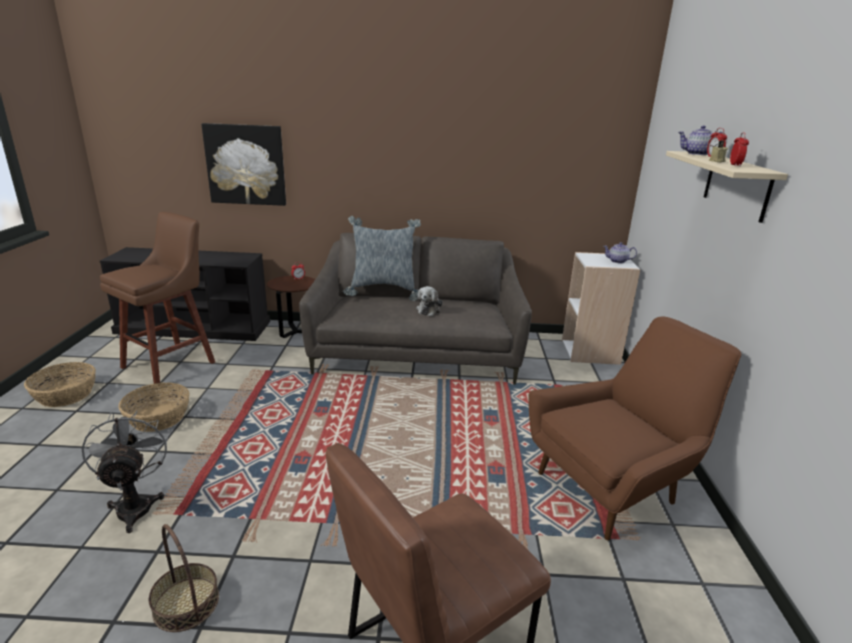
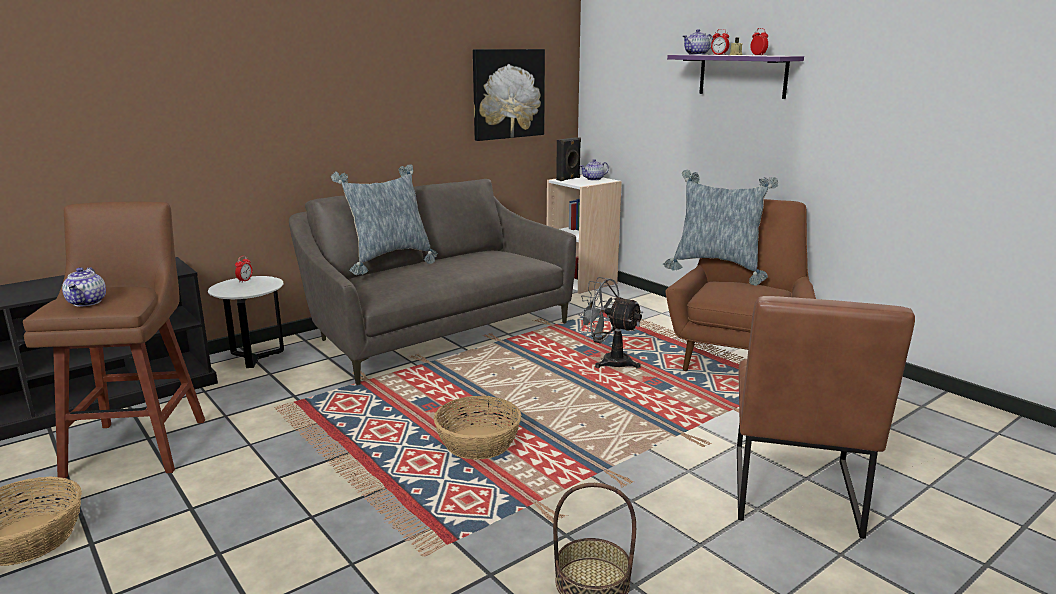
camera: 40 degrees left, 5 degrees down
grey fan [81,410,168,533] -> grey fan moved to [577,277,643,369]
basket [118,382,190,432] -> basket moved to [434,396,521,460]
picture [201,123,286,206] -> picture moved to [473,49,545,141]
brown side table [267,276,315,338] -> white side table [208,276,284,368]
plush toy [416,286,442,316] -> none
beige shelf [666,151,788,223] -> purple shelf [667,55,804,99]
none -> teapot [62,267,106,306]
none -> black speaker [556,137,581,181]
none -> pillow [663,169,779,286]

